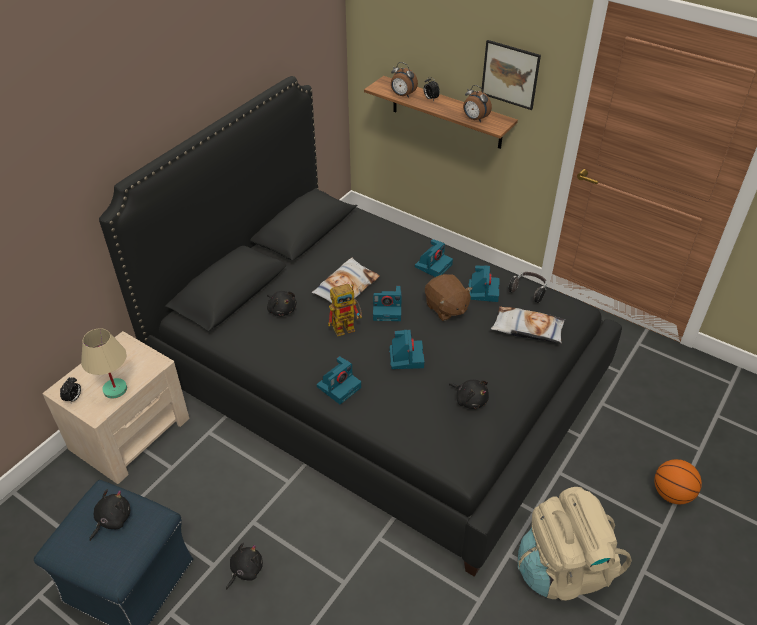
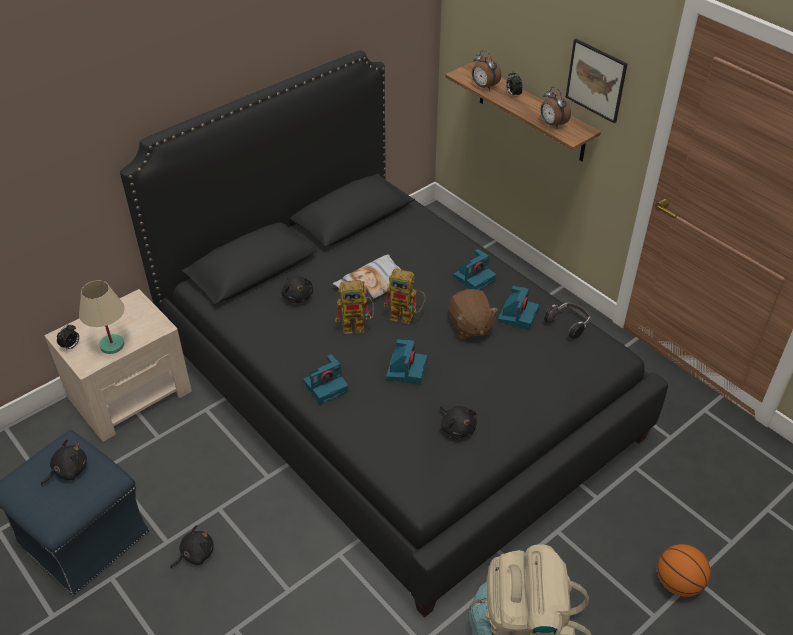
camera: 15 degrees right, 0 degrees up
camera [373,286,402,321] -> toy robot [383,269,426,324]
pillow [491,306,565,343] -> none

